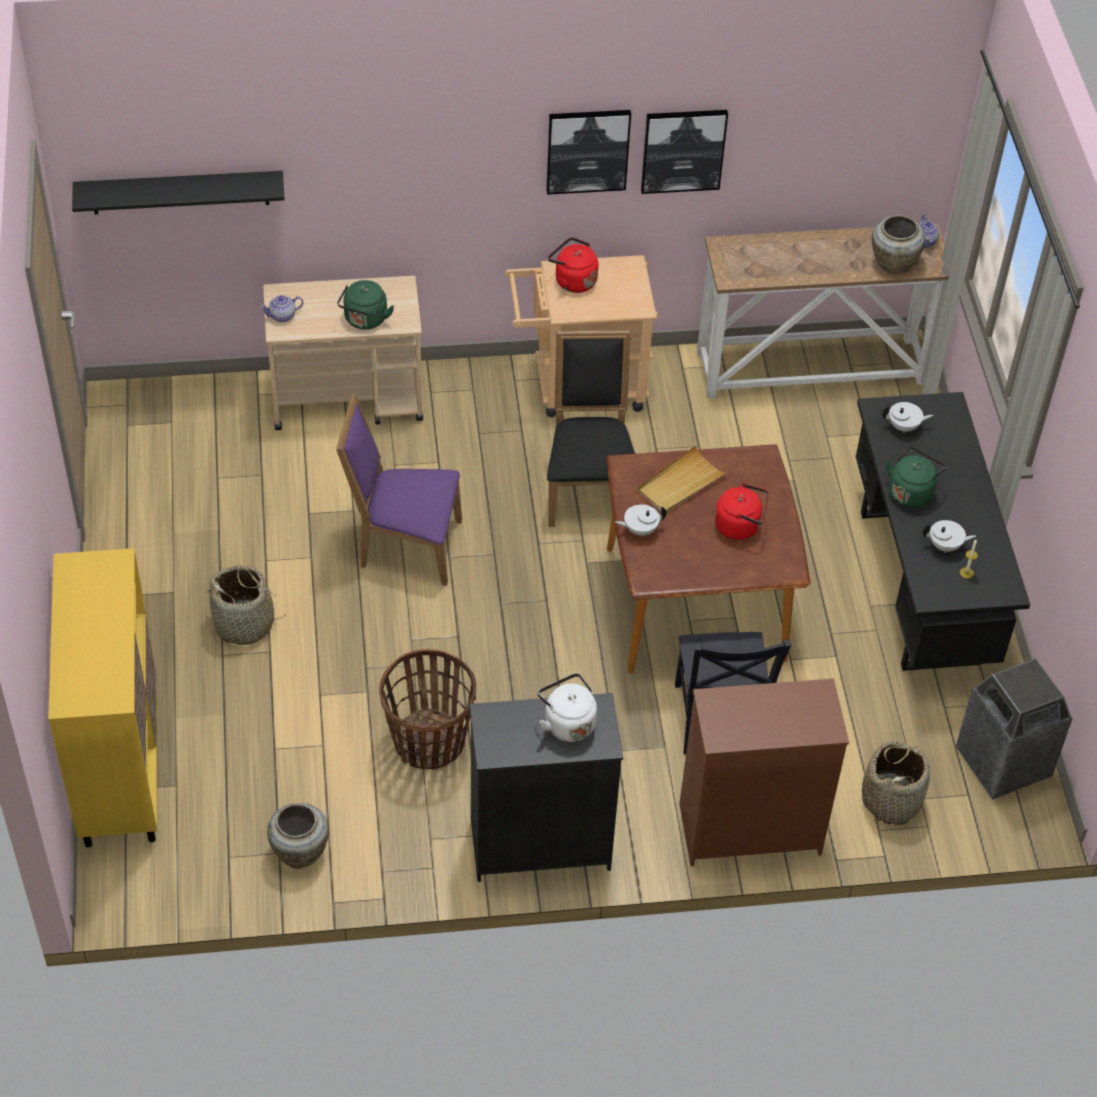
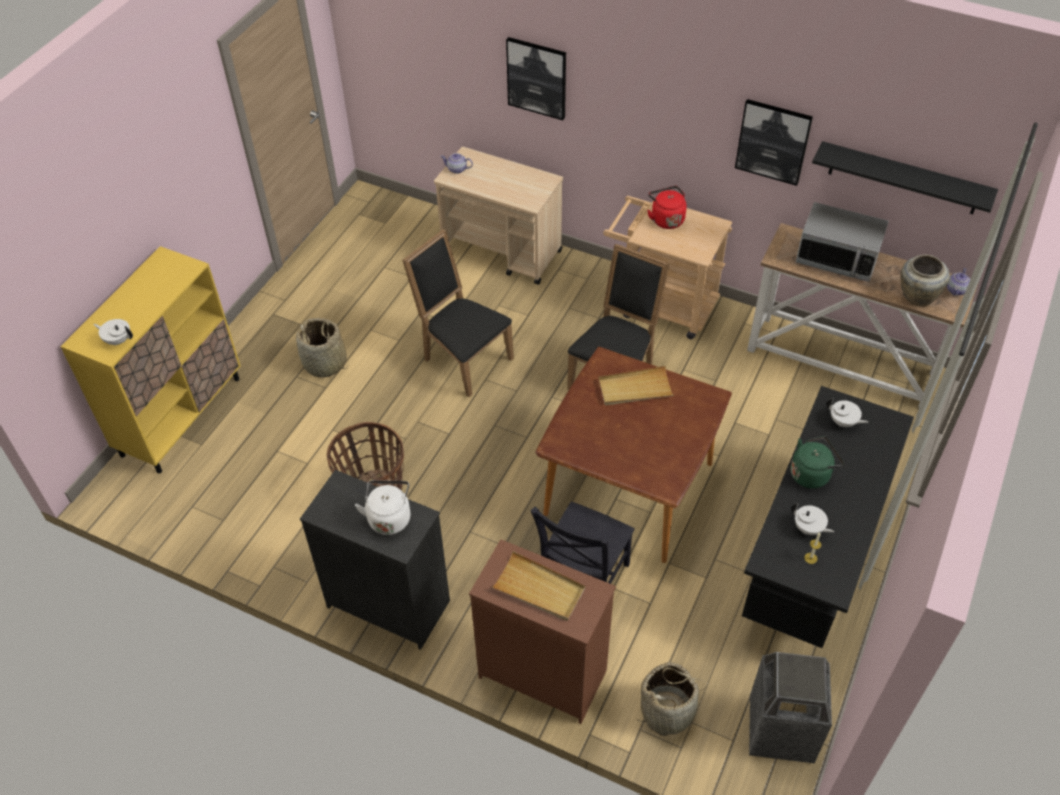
camera: 35 degrees right, 0 degrees up
black shelf [72,171,285,214] -> black shelf moved to [812,141,998,214]
beige vase [267,803,329,869] -> none
purple chair [336,394,462,586] -> black chair [402,229,514,397]
green kettle [337,280,394,330] -> none
picture [546,110,631,195] -> picture moved to [506,37,566,120]
white teapot [615,504,667,536] -> white teapot moved to [94,319,133,345]
red kettle [715,483,769,540] -> none
none -> beige tray [492,551,585,621]
none -> microwave [796,202,889,282]

